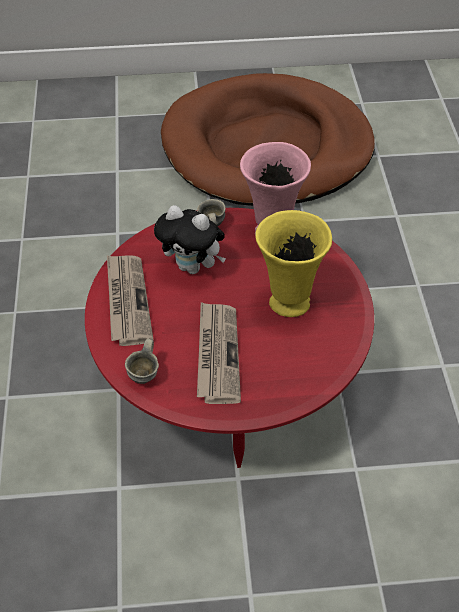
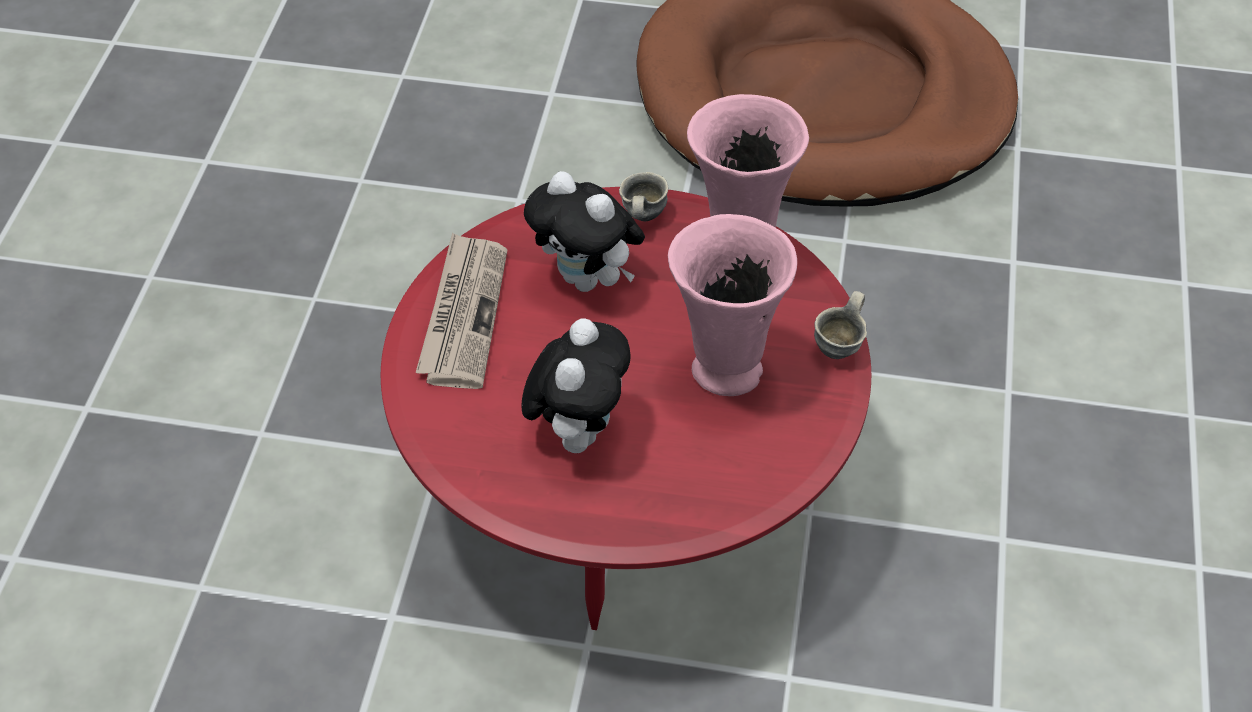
camera: 15 degrees right, 0 degrees up
grey mug [125,339,159,384] -> grey mug moved to [814,291,867,359]
newspaper [197,302,241,404] -> plush toy [522,318,630,453]
yellow vase [255,210,332,317] -> pink vase [668,214,797,396]

